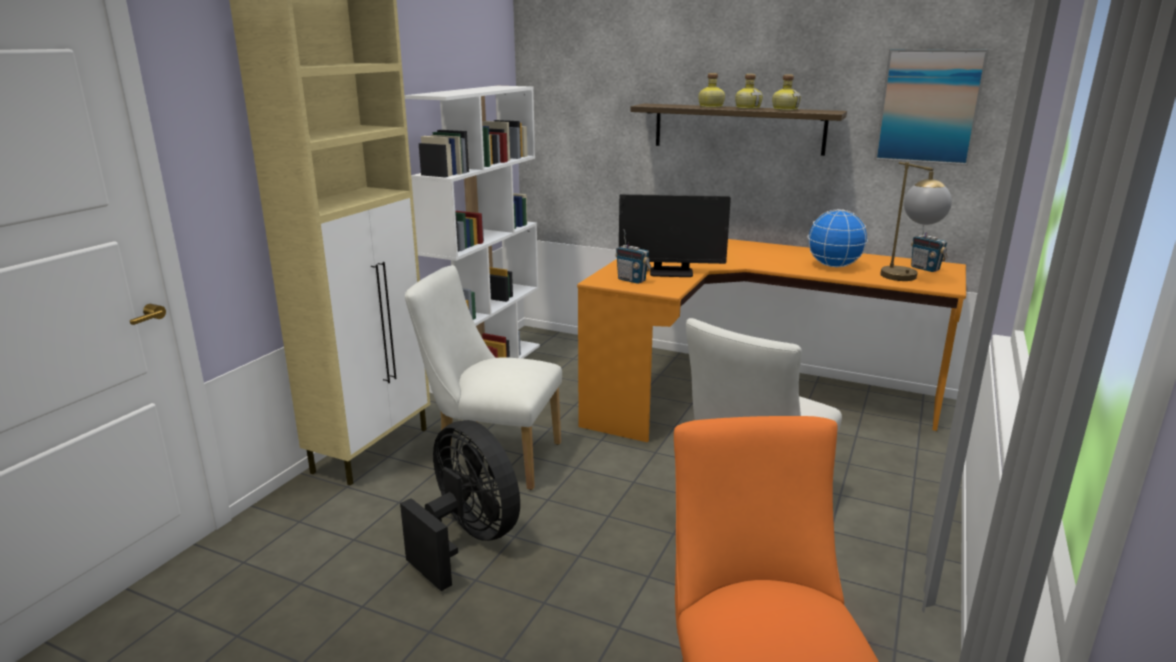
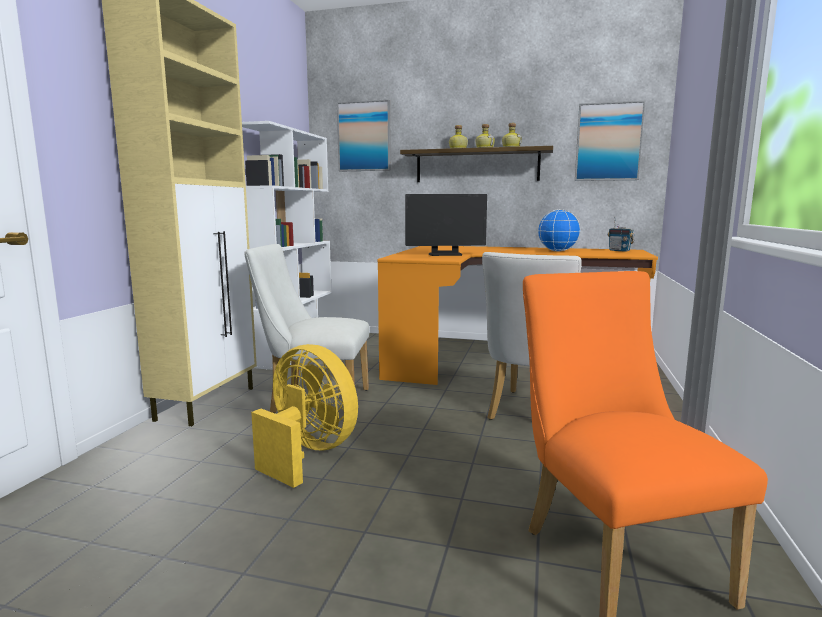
camera: 10 degrees left, 10 degrees down
black fan [400,420,520,591] -> yellow fan [251,344,358,488]
radio [615,229,651,284] -> none
table lamp [880,162,952,281] -> none
none -> picture [337,100,391,171]

